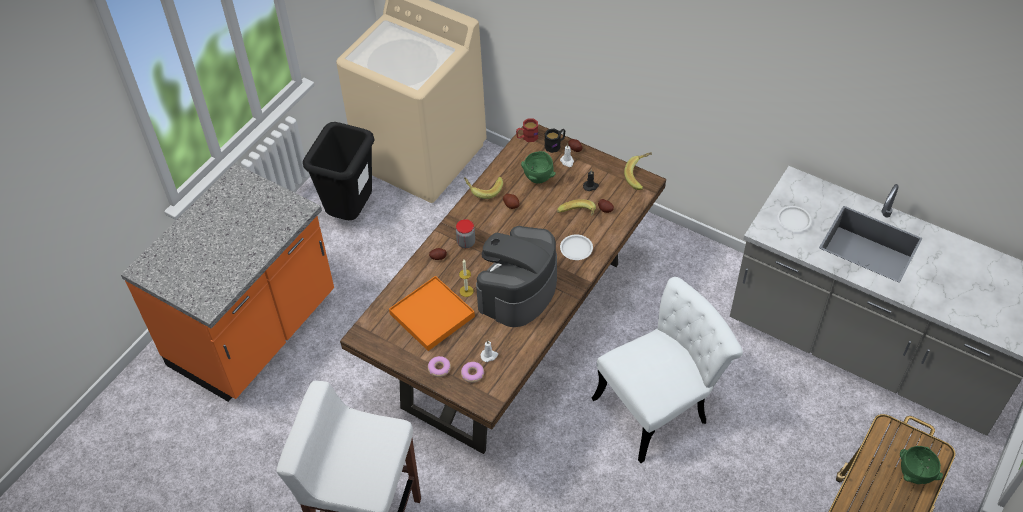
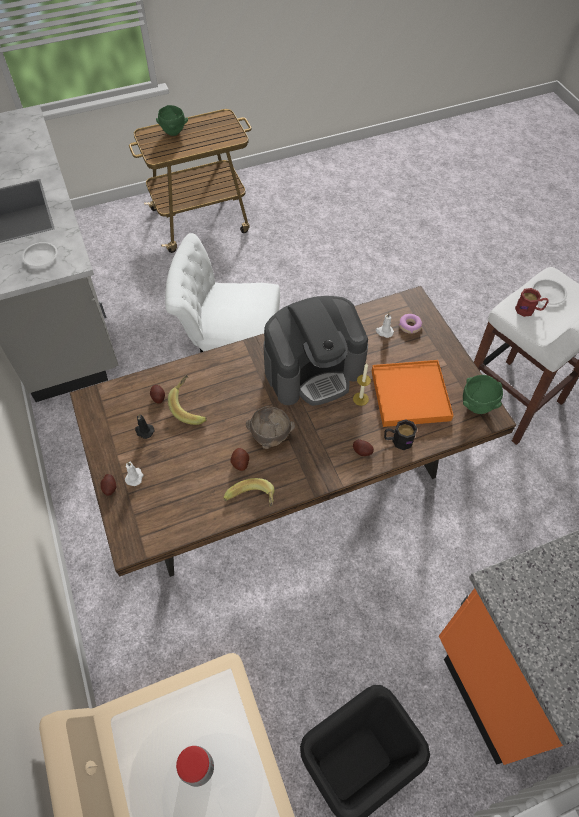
camera: 145 degrees left, 5 degrees up
donut [428,356,451,377] -> none
jar [456,219,475,248] -> jar moved to [176,746,214,787]
red mug [516,118,538,142] -> red mug moved to [515,288,548,317]
green bowl [521,151,556,184] -> green bowl moved to [463,375,503,414]
black mug [544,128,565,153] -> black mug moved to [384,419,417,450]
white plate [560,234,593,260] -> white plate moved to [531,279,567,305]
banana [624,152,652,190] -> none
none -> brown bowl [246,406,295,449]

